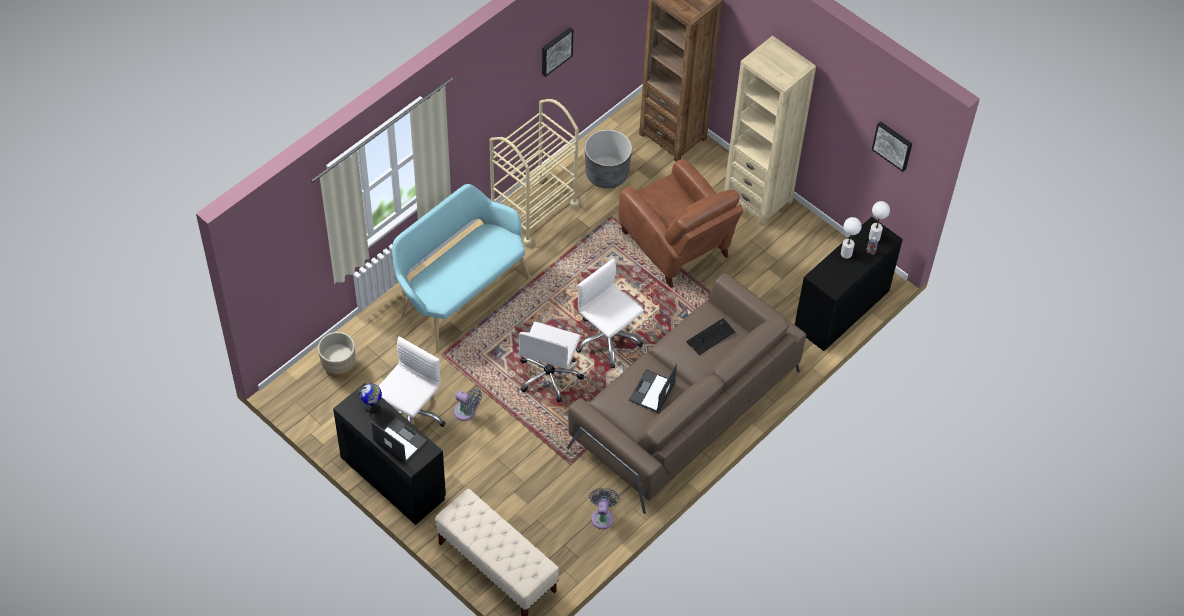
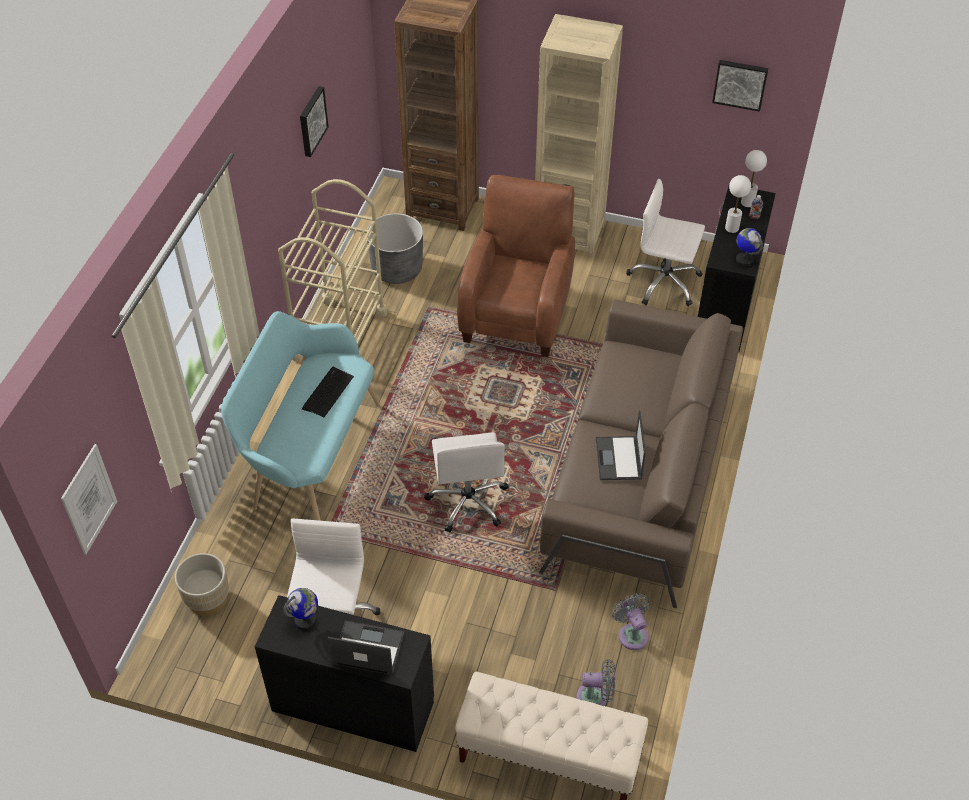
camera: 25 degrees left, 5 degrees down
grey fan [454,388,482,421] -> grey fan moved to [577,659,615,706]
white office chair [576,258,644,368] -> white office chair moved to [626,179,705,306]
brown armchair [618,159,744,288] -> brown armchair turned 105 degrees counterclockwise [457,175,575,357]
keyboard [686,318,735,355] -> keyboard moved to [302,367,354,417]
none -> picture [61,444,117,554]
none -> globe [736,228,763,266]

